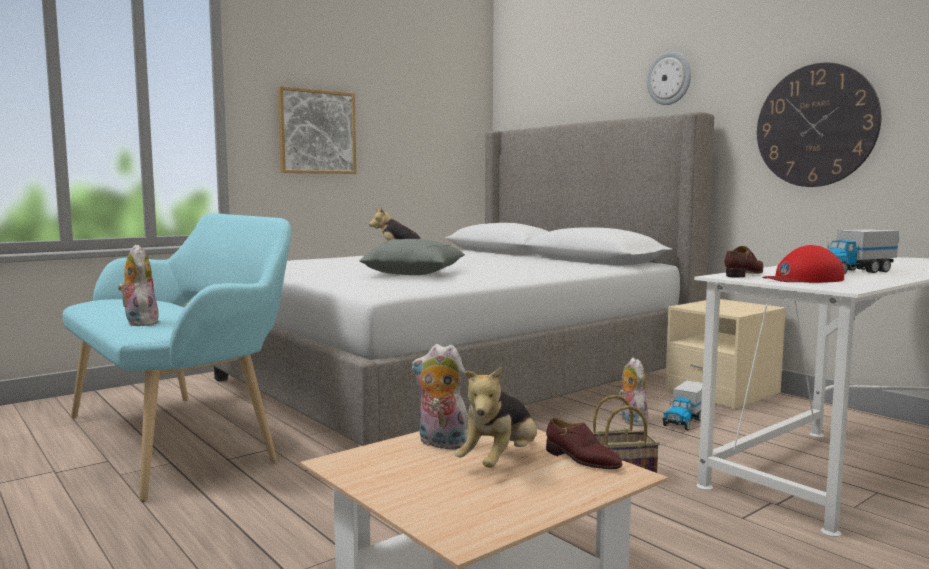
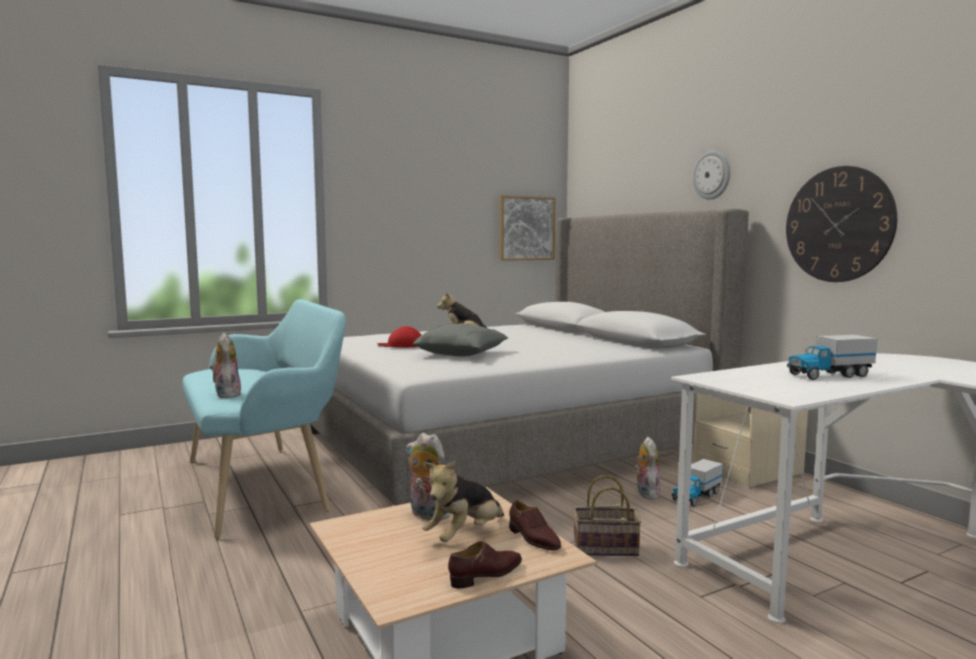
camera: 10 degrees right, 0 degrees up
picture [278,86,356,174] -> picture moved to [499,195,555,261]
brown shoe [724,246,763,278] -> brown shoe moved to [448,541,522,588]
red cap [762,245,844,283] -> red cap moved to [377,326,421,348]

